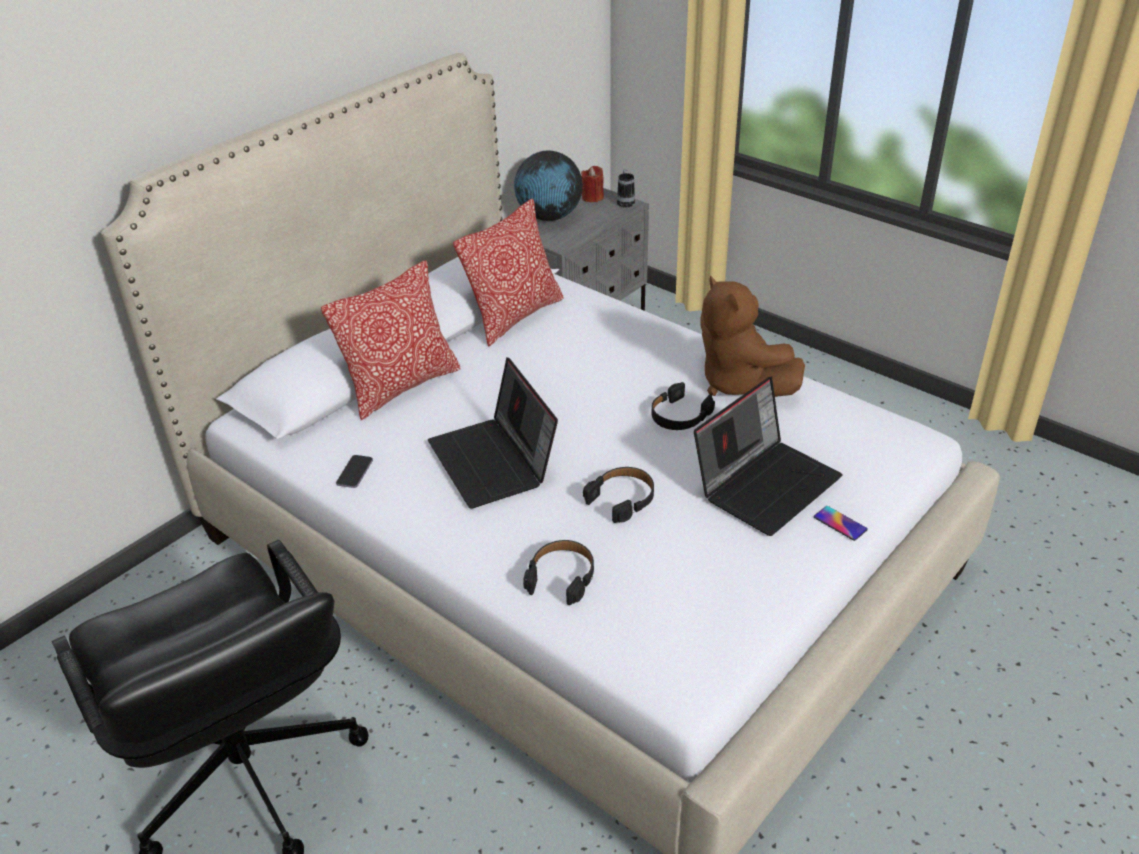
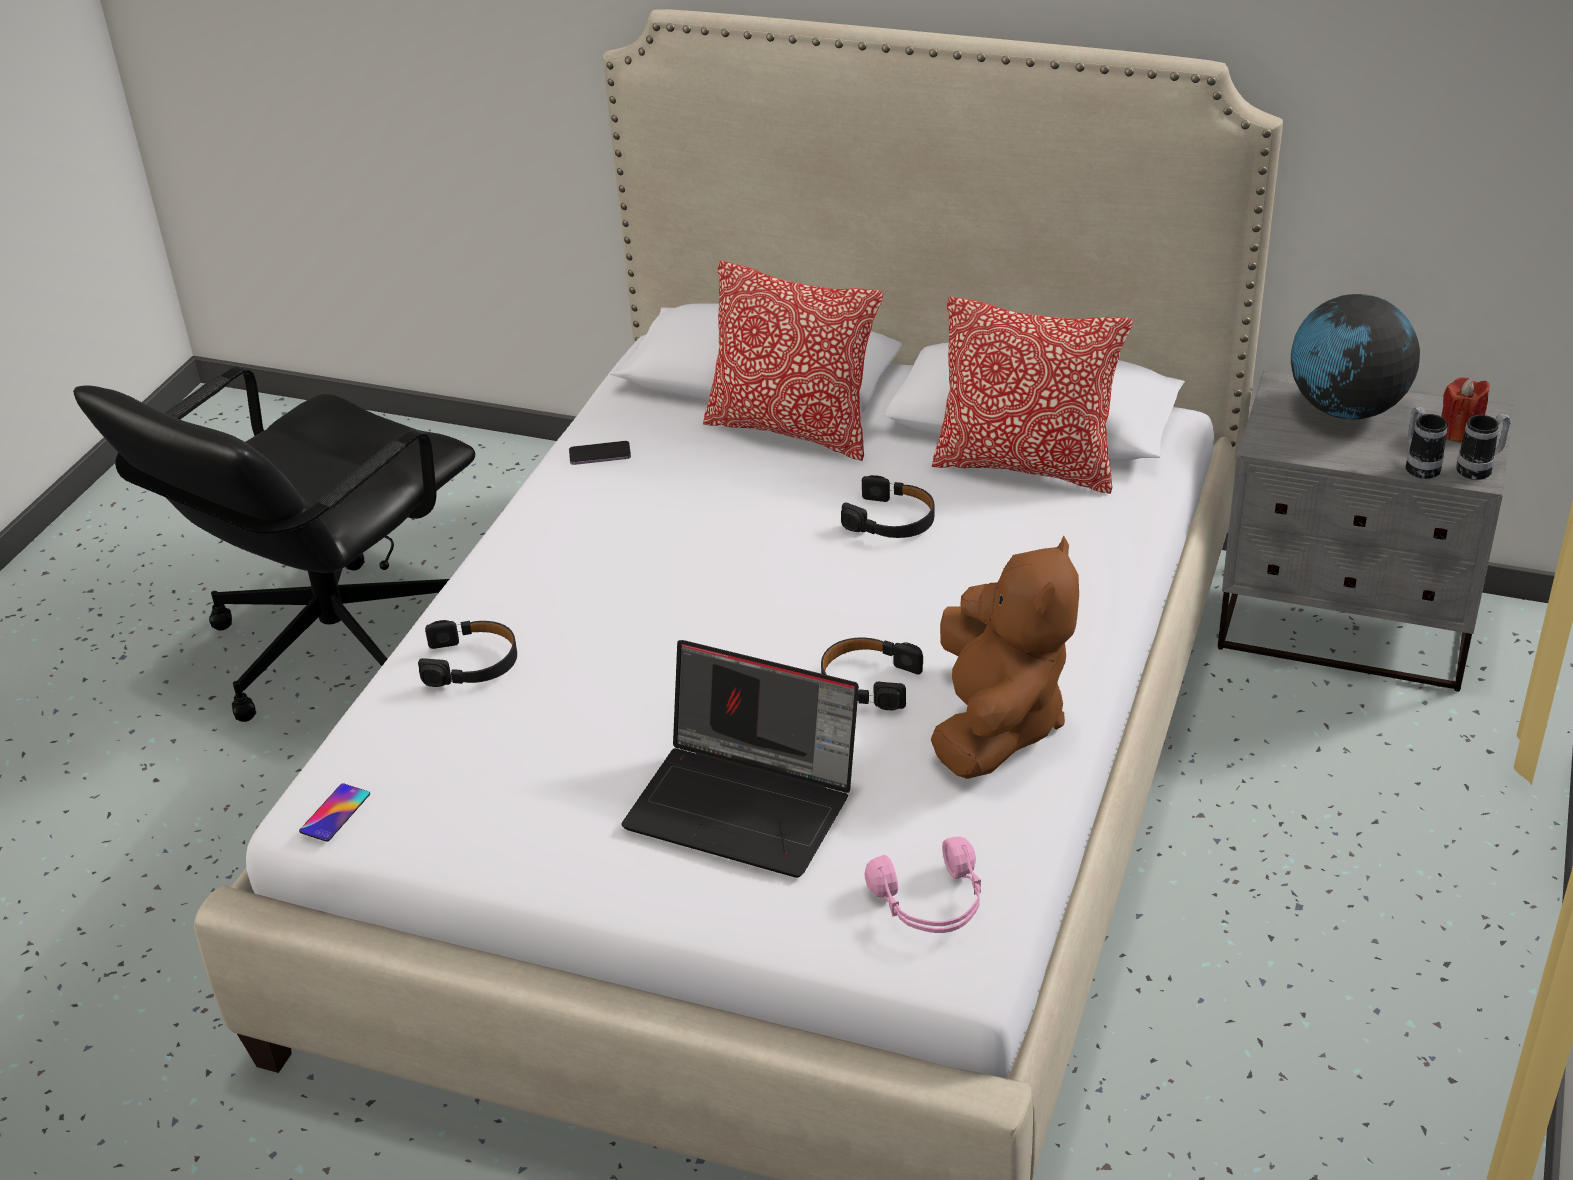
camera: 70 degrees right, 0 degrees up
laptop [428,357,558,509] -> none
black headphones [583,467,654,523] -> black headphones moved to [841,475,934,538]
brown plush toy [700,275,805,397] -> brown plush toy turned 150 degrees clockwise [931,536,1079,779]
phone [814,506,868,541] -> phone moved to [299,783,370,842]
none -> pink headphones [865,837,981,933]
none -> mug [1406,406,1448,479]

